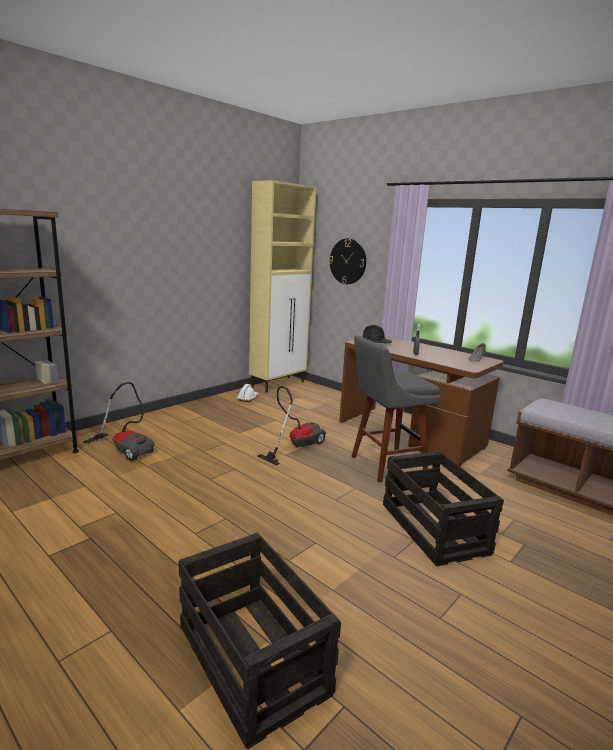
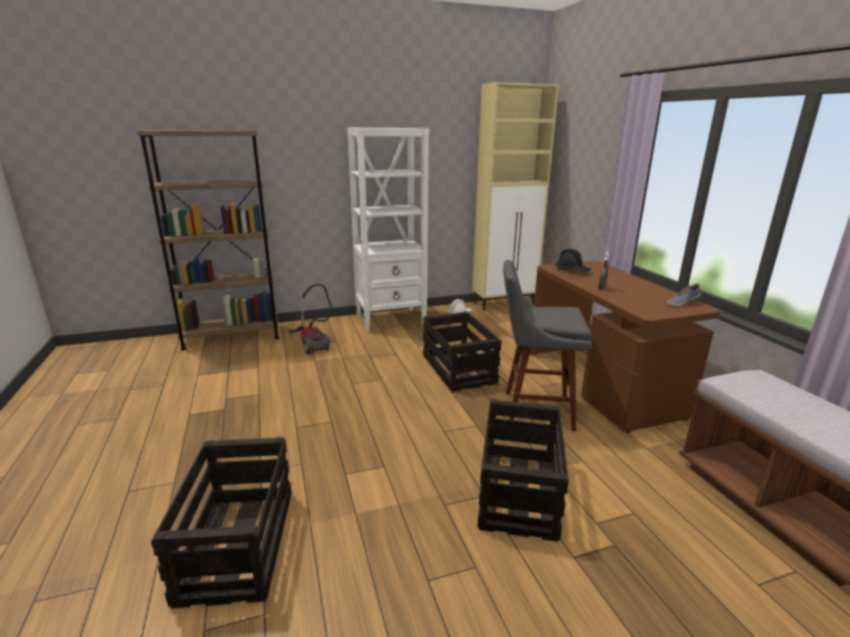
camera: 30 degrees right, 5 degrees up
vacuum cleaner [258,386,326,466] -> crate [423,312,502,392]
wall clock [329,238,366,284] -> none
none -> white bookcase [347,128,429,332]

